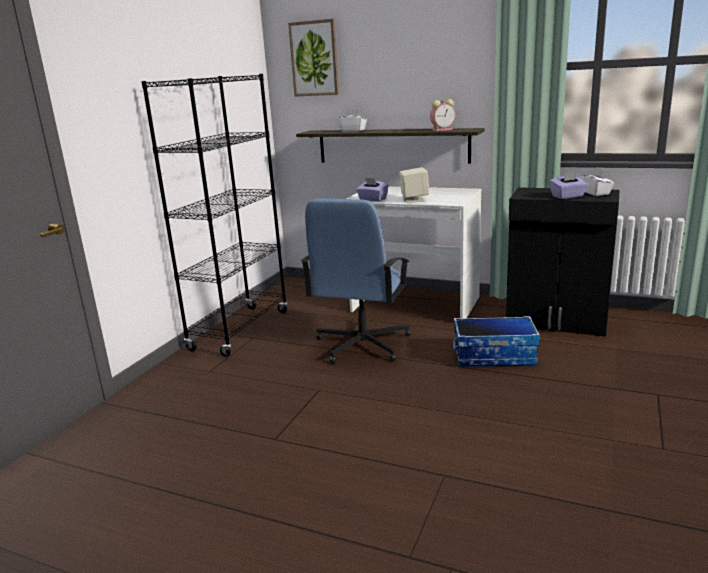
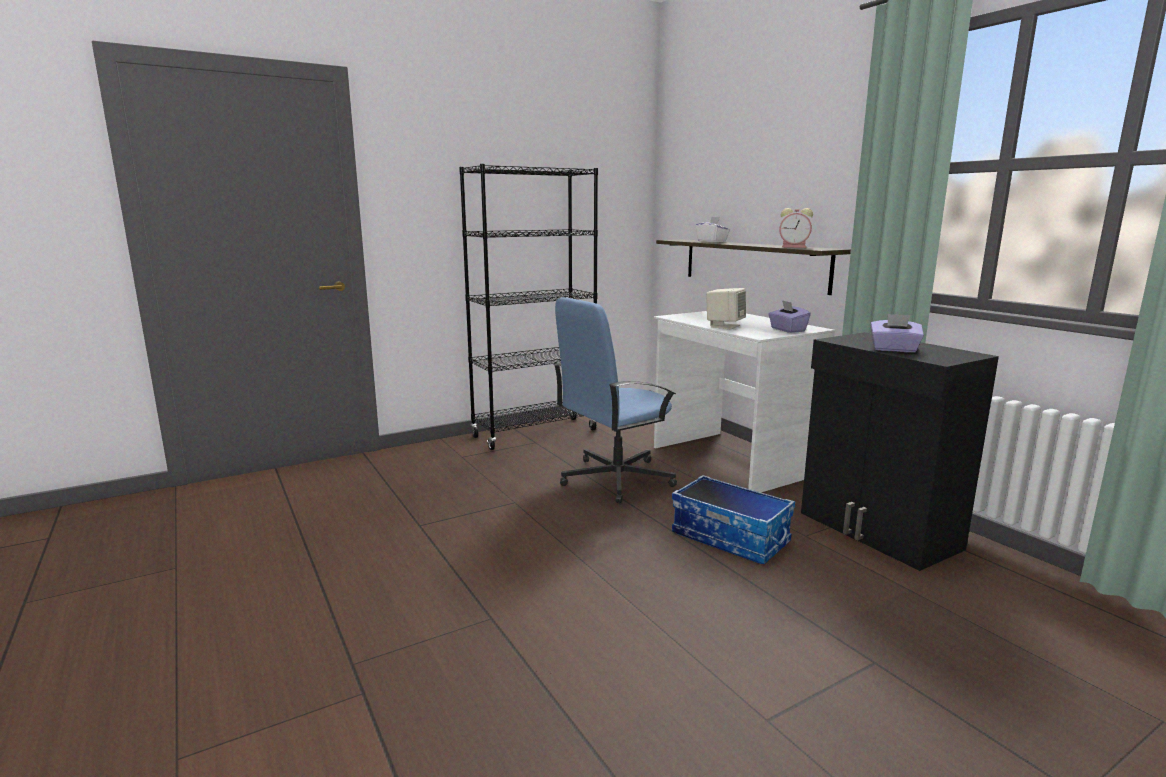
camera: 35 degrees right, 5 degrees down
picture [288,19,339,97] -> none
purple tissue box [356,178,389,201] -> purple tissue box moved to [768,300,811,333]
white tissue box [580,168,614,196] -> none

